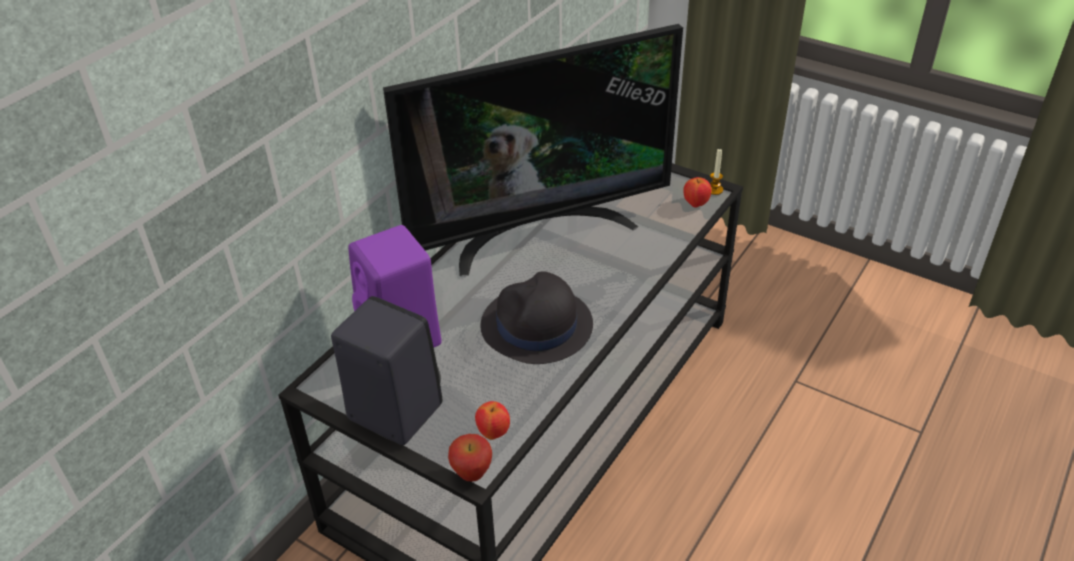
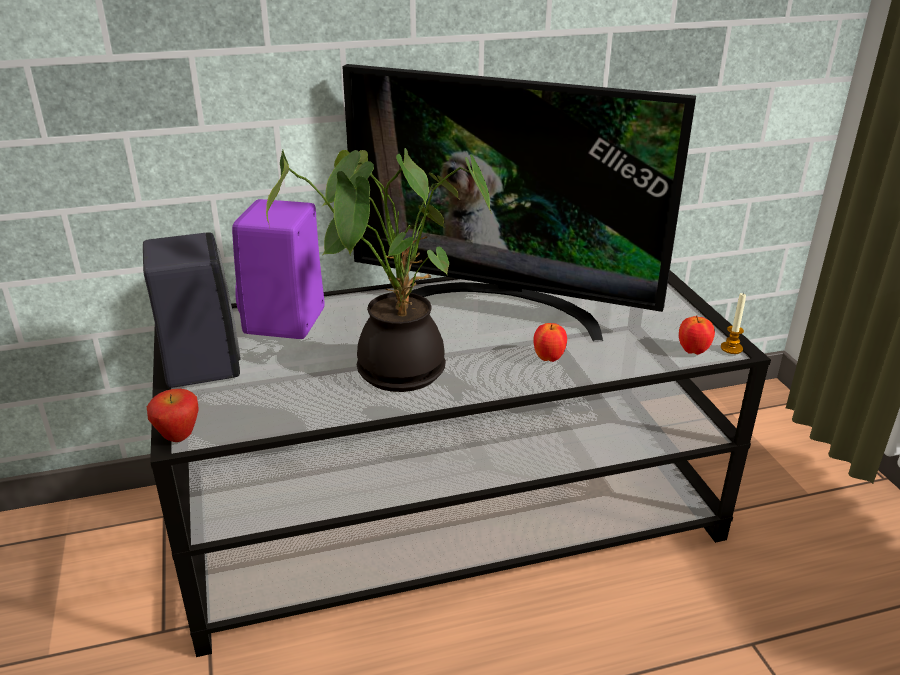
camera: 40 degrees right, 10 degrees down
apple [475,401,510,440] -> apple moved to [534,323,567,362]
black hat [480,271,593,364] -> potted plant [266,148,492,392]

